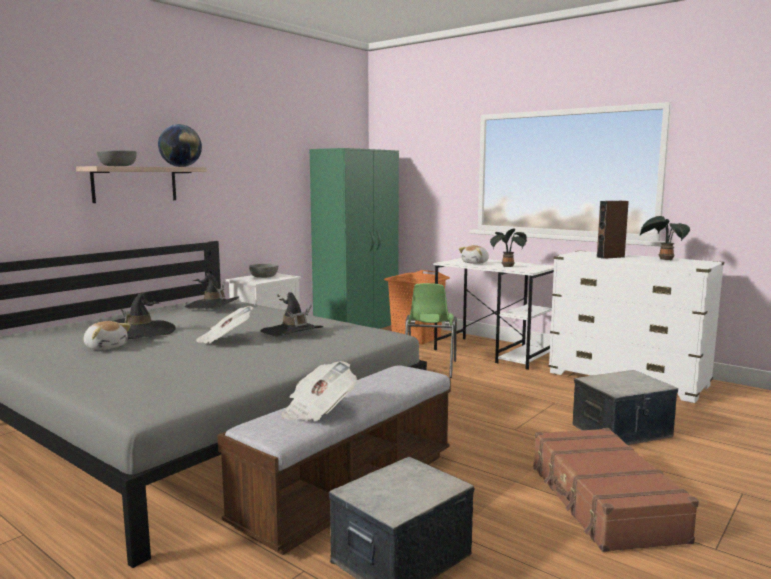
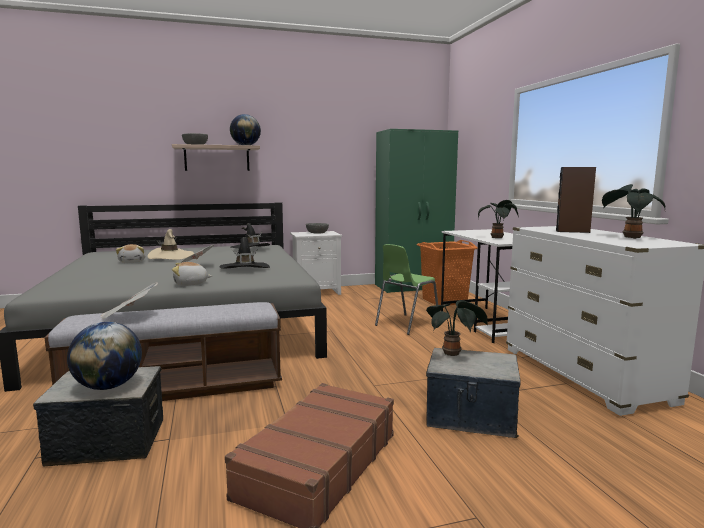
camera: 35 degrees right, 0 degrees up
black hat [114,292,176,339] -> beige hat [148,229,194,260]
plush toy [459,245,489,264] -> plush toy moved to [172,262,212,286]
none -> globe [67,322,142,390]
none -> potted plant [426,300,488,356]

